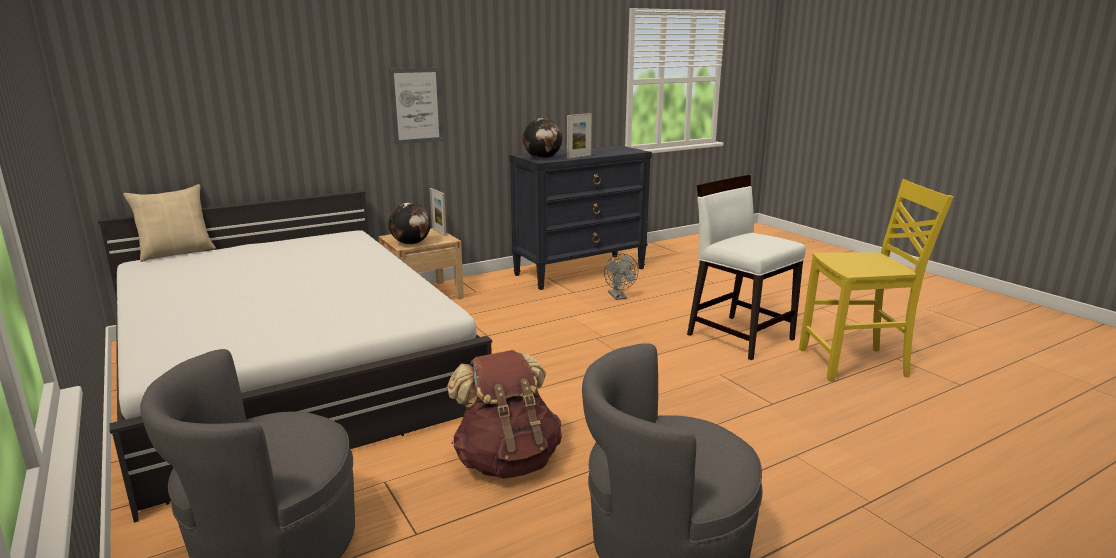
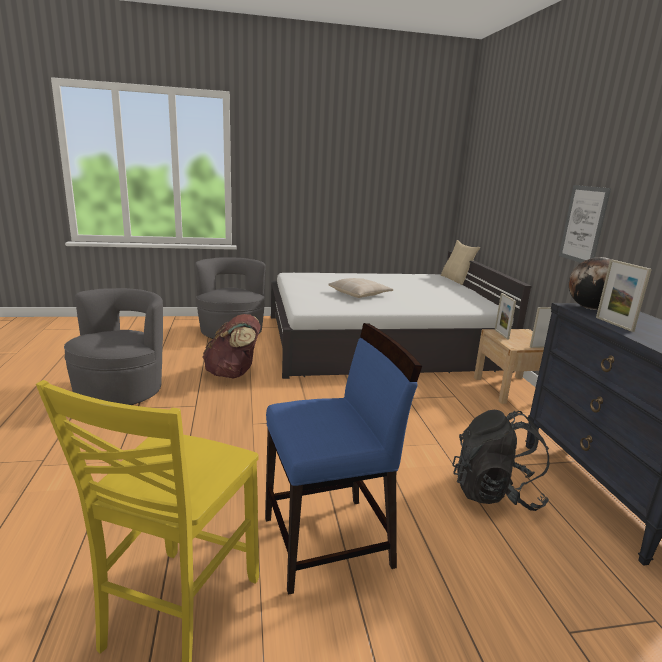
camera: 110 degrees right, 0 degrees up
globe [388,203,431,245] -> picture frame [495,293,516,339]
grey fan [604,254,638,300] -> black backpack [452,410,550,511]
white chair [687,175,806,360] -> blue chair [265,323,422,595]
none -> beige pillow [329,278,393,298]

